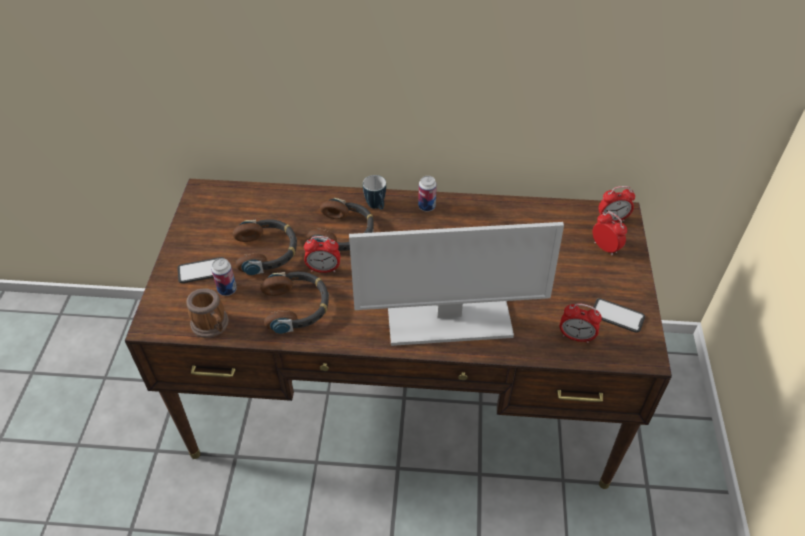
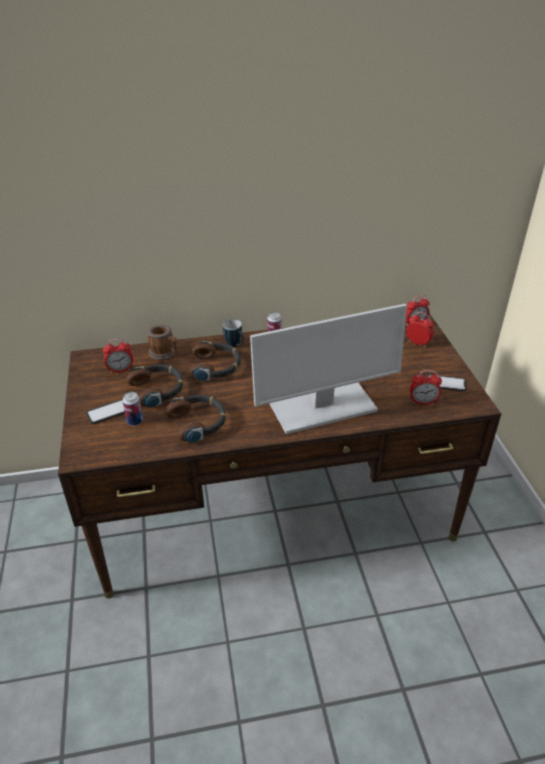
camera: 15 degrees left, 10 degrees down
mug [186,289,229,338] -> mug moved to [148,325,177,360]
alarm clock [304,236,340,273] -> alarm clock moved to [103,339,133,373]

